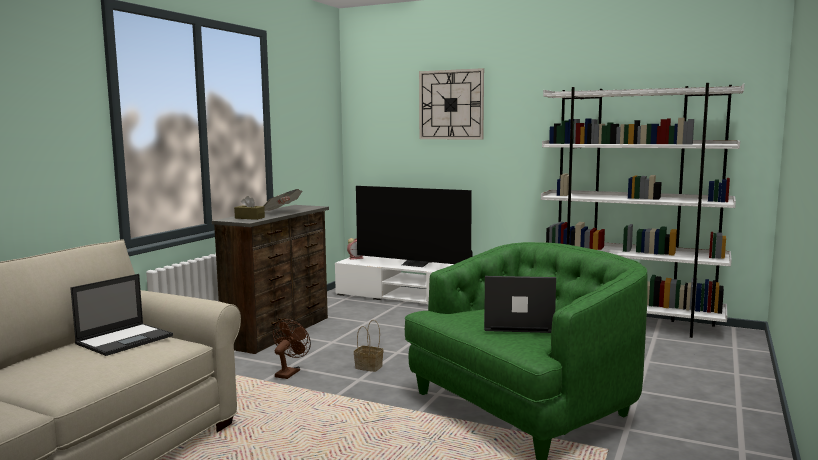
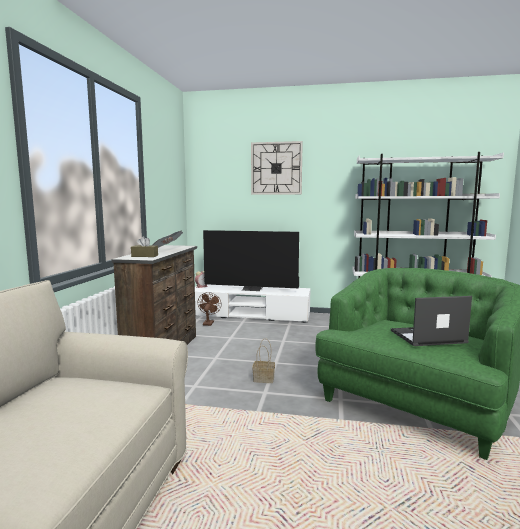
camera: 15 degrees left, 0 degrees up
laptop [70,274,173,356] -> none
brown fan [273,319,311,379] -> brown fan moved to [198,292,221,326]

